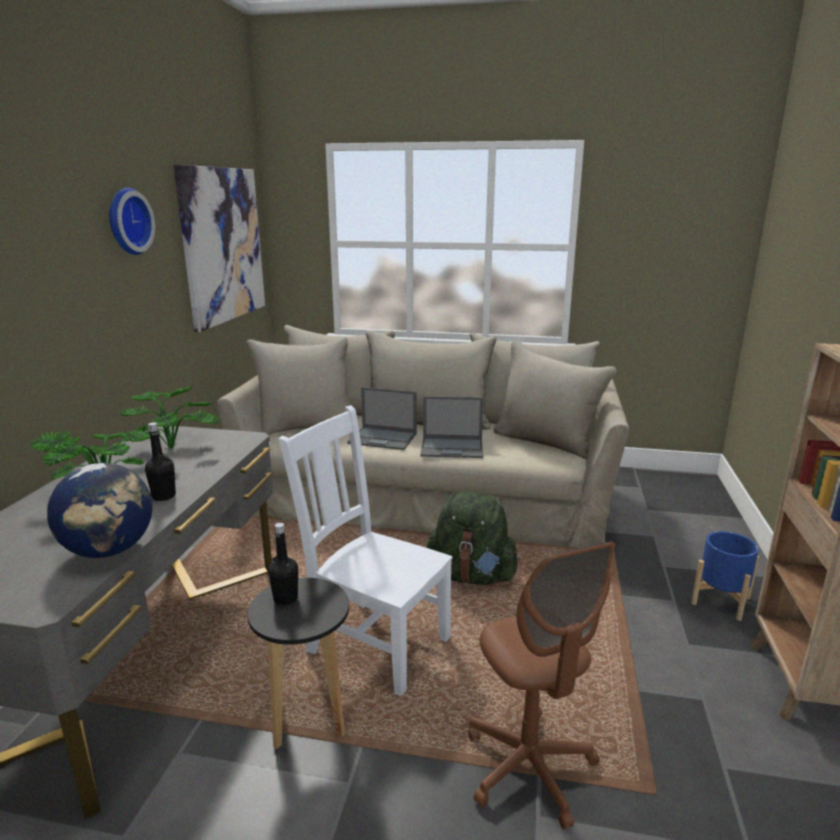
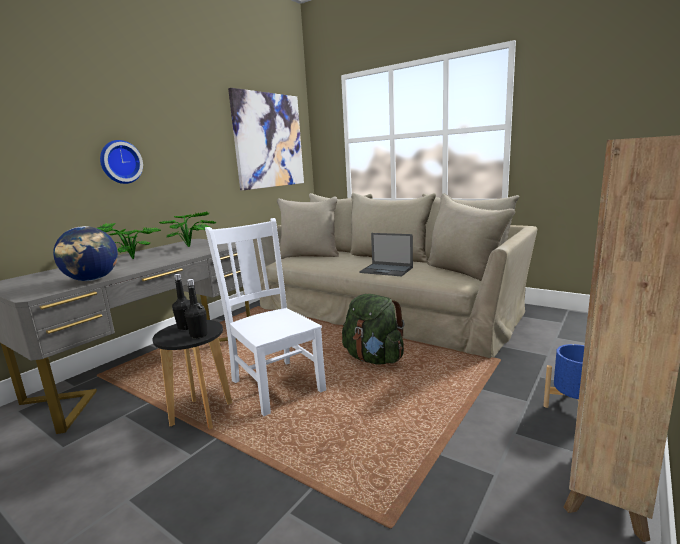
camera: 25 degrees right, 5 degrees down
wall clock [109,188,155,255] -> wall clock moved to [100,140,143,184]
black bottle [145,422,176,501] -> black bottle moved to [185,279,208,339]
laptop [347,387,417,450] -> none
brown office chair [468,542,615,829] -> none

